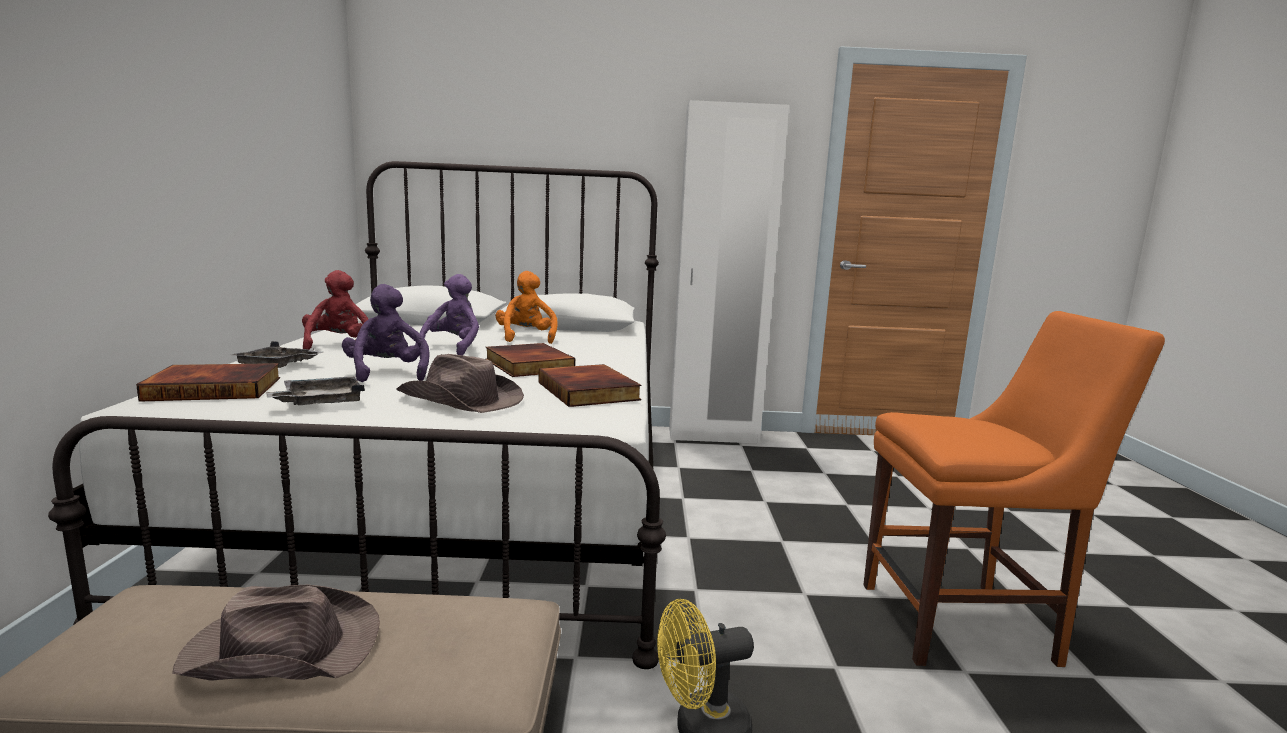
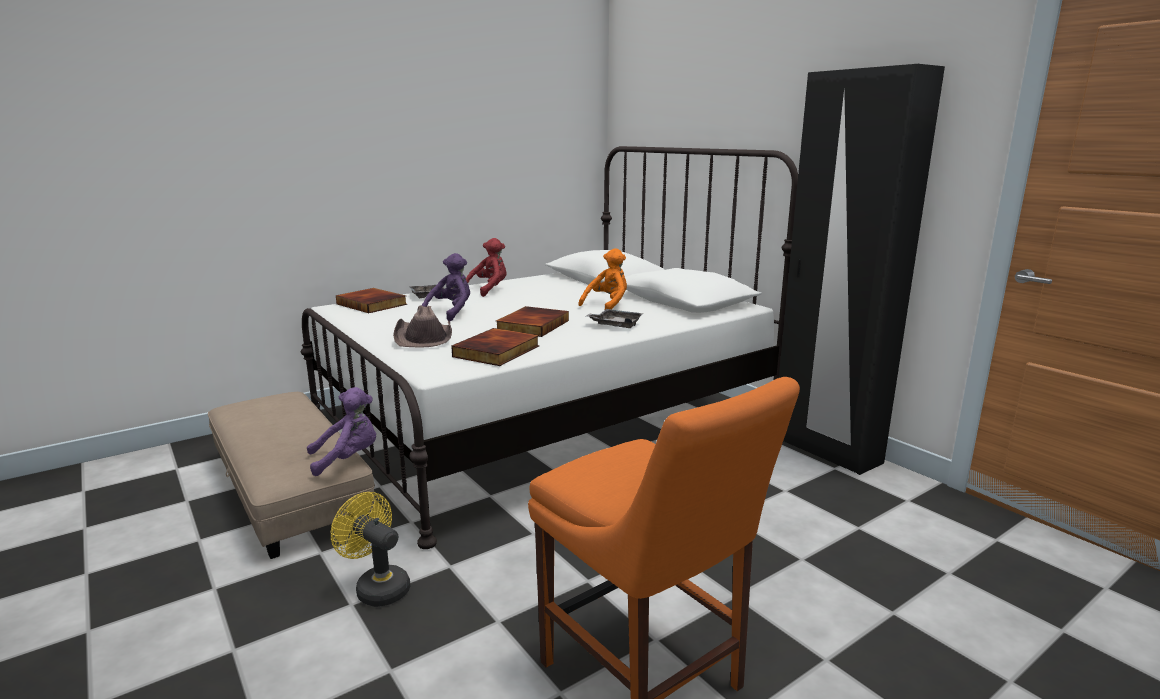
camera: 55 degrees right, 5 degrees up
brown hat [172,585,380,681] -> none
grey tray [266,377,365,405] -> grey tray moved to [586,309,643,328]
purple plush toy [415,274,479,356] -> purple plush toy moved to [307,387,376,476]
white wardrobe [669,100,789,444] -> black wardrobe [779,64,945,475]

